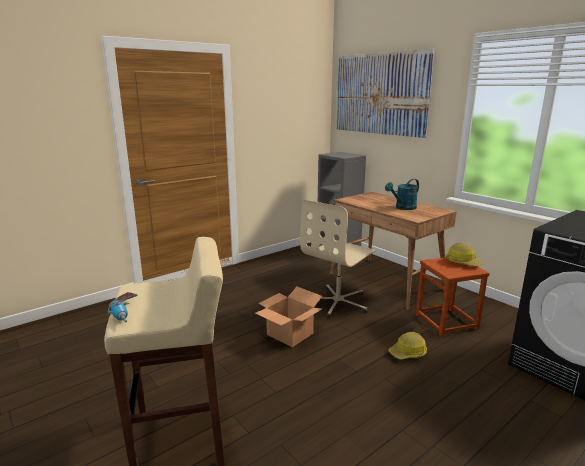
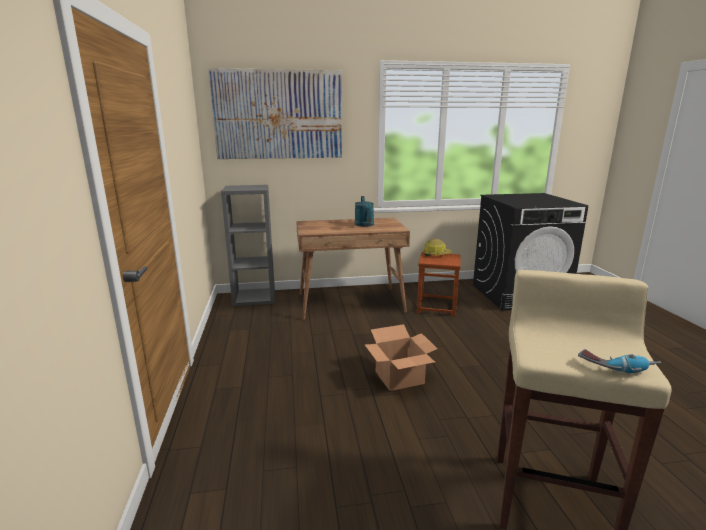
camera: 60 degrees left, 0 degrees up
beige office chair [300,200,376,318] -> none
hard hat [388,332,427,360] -> none

